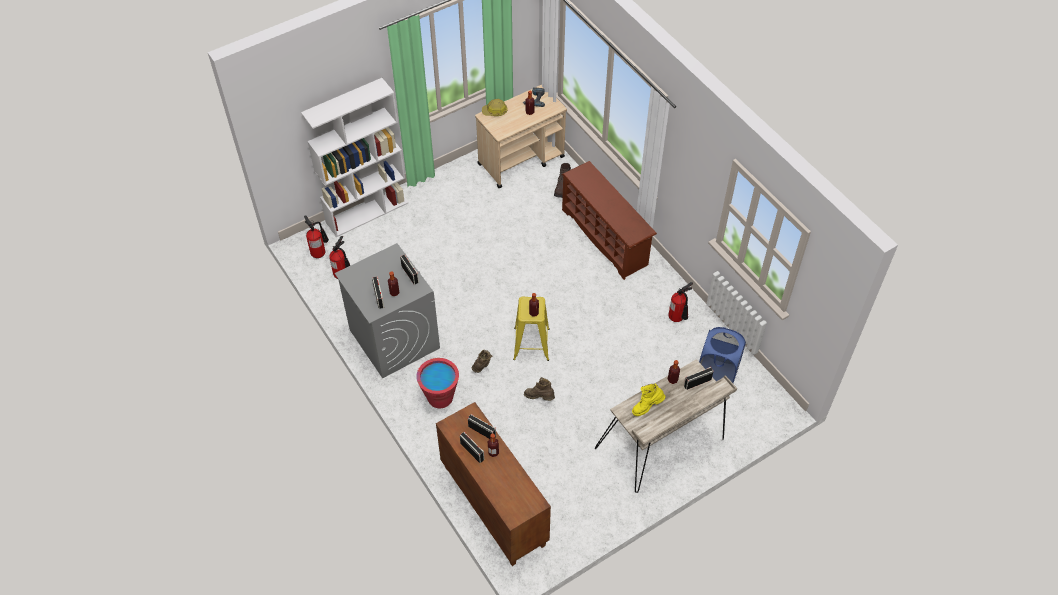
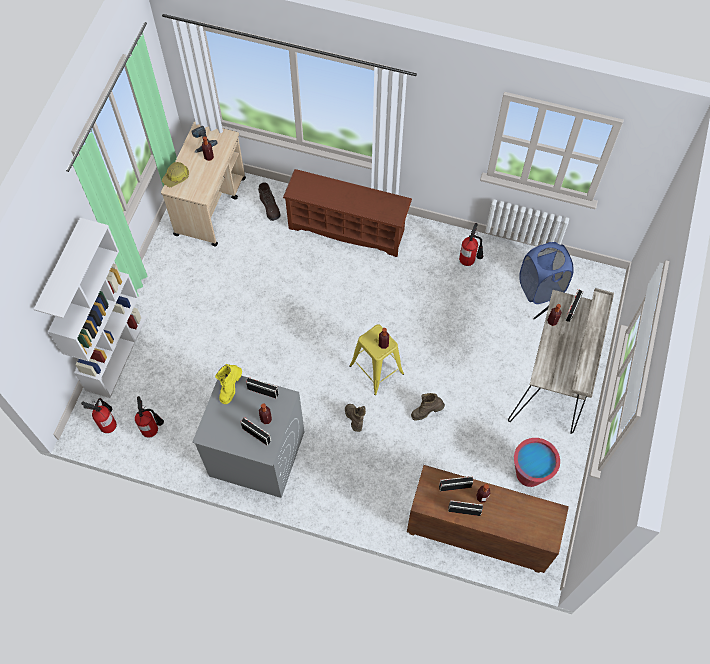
camera: 40 degrees left, 10 degrees up
red bucket [416,358,459,409] -> red bucket moved to [514,438,560,487]
yellow boot [632,384,665,416] -> yellow boot moved to [215,364,242,404]

